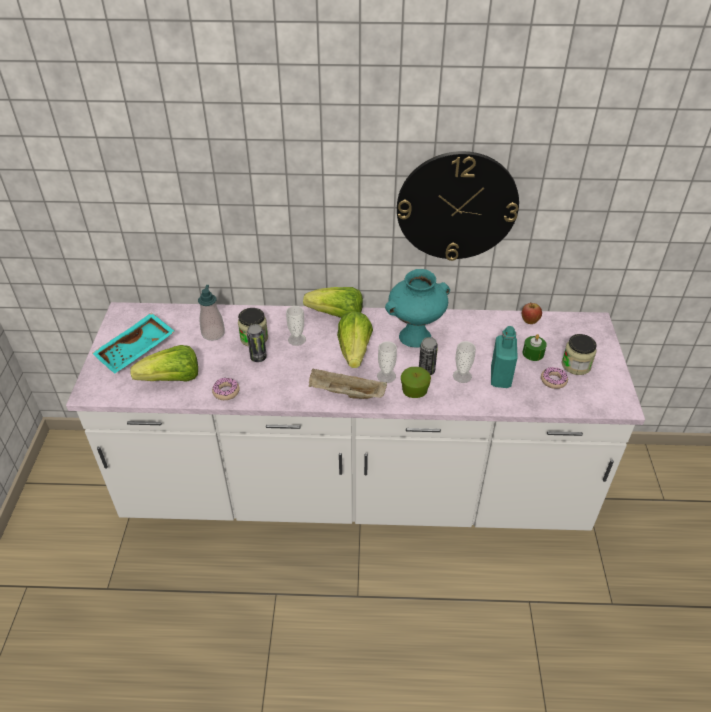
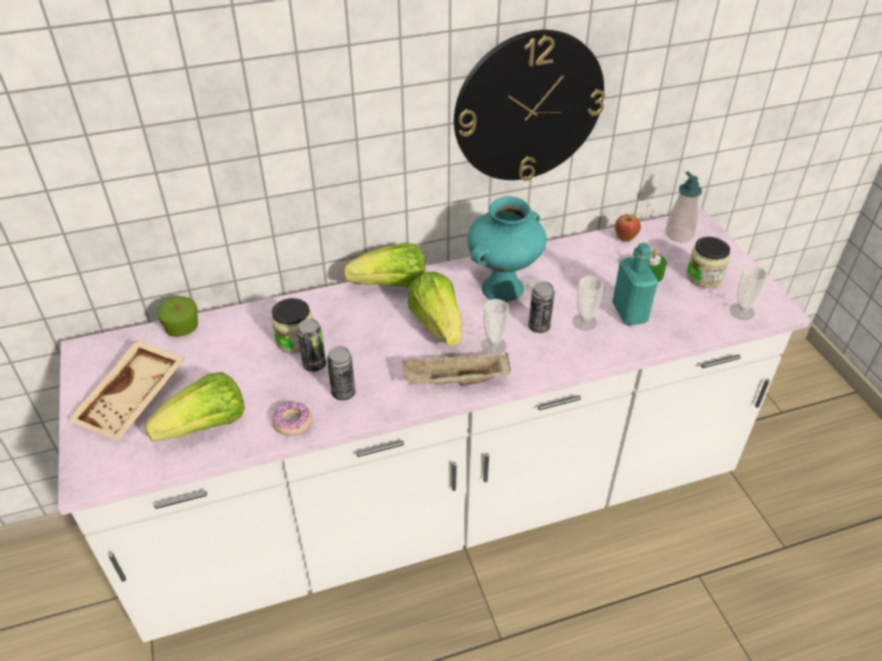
camera: 20 degrees left, 0 degrees up
turquoise tray [92,313,175,374] -> beige tray [67,340,185,441]
soap dispenser [198,285,225,341] -> soap dispenser moved to [665,171,702,243]
cup [286,306,306,346] -> cup moved to [730,266,768,320]
apple [401,367,431,398] -> apple moved to [157,296,198,337]
donut [541,367,568,389] -> none
none -> can [327,346,355,400]

